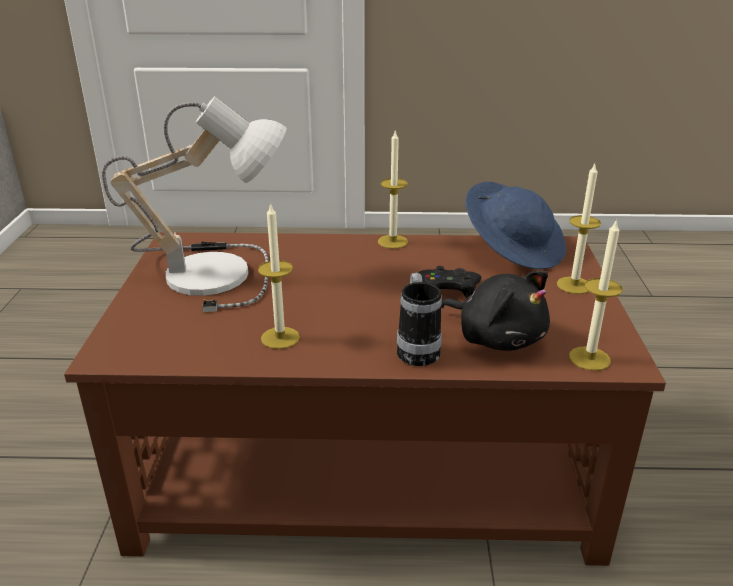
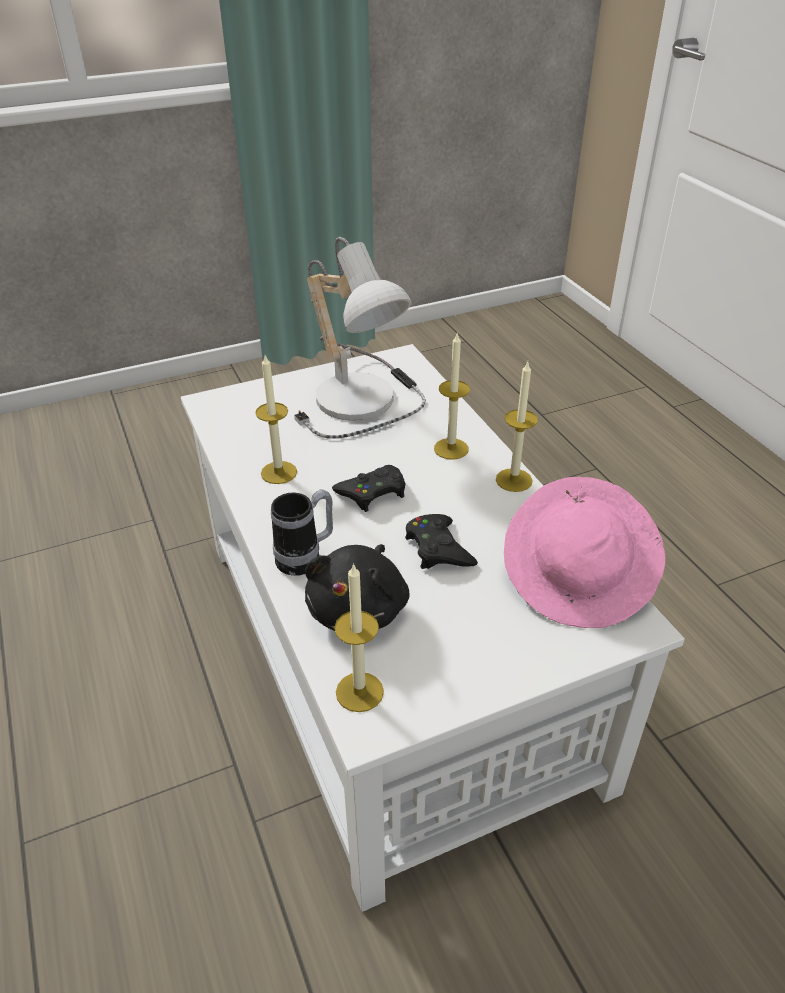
camera: 65 degrees right, 10 degrees up
brown coffee table [64,232,666,566] -> white coffee table [181,344,685,912]
blue hat [465,182,566,269] -> pink hat [504,477,665,628]
candle [557,164,601,294] -> candle moved to [434,333,470,460]
none -> black game controller [332,465,405,512]

